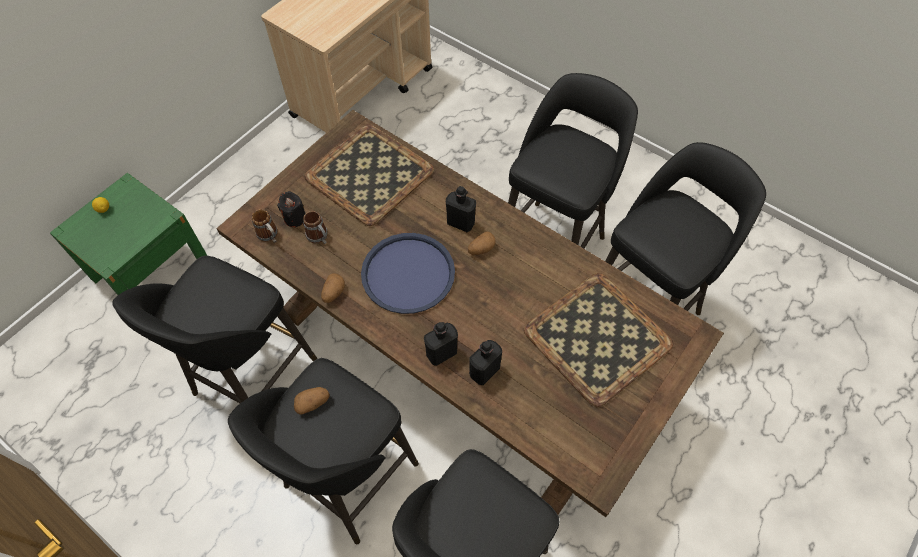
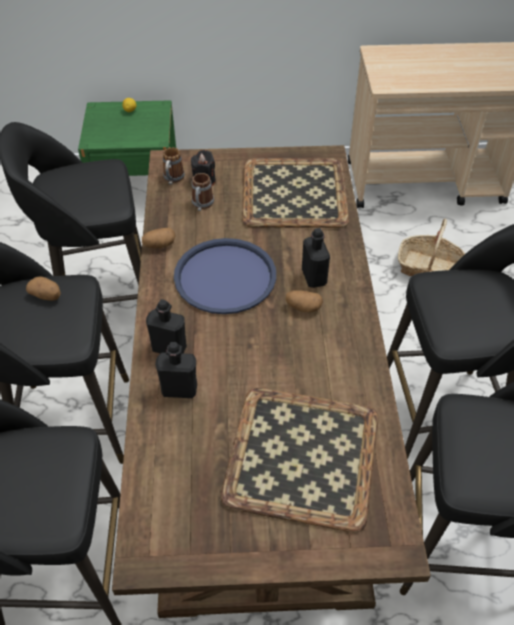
camera: 50 degrees right, 10 degrees down
none -> basket [398,219,465,276]

